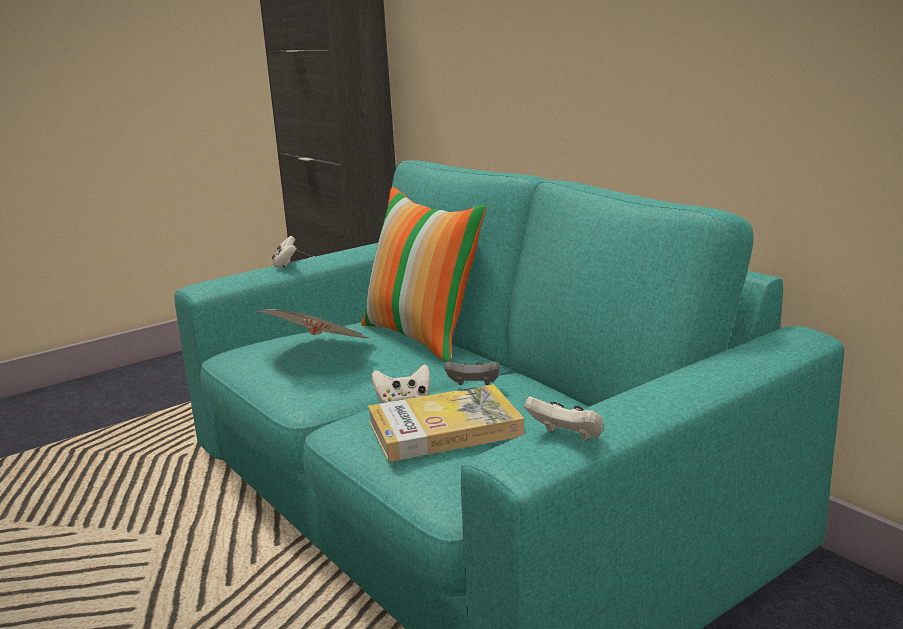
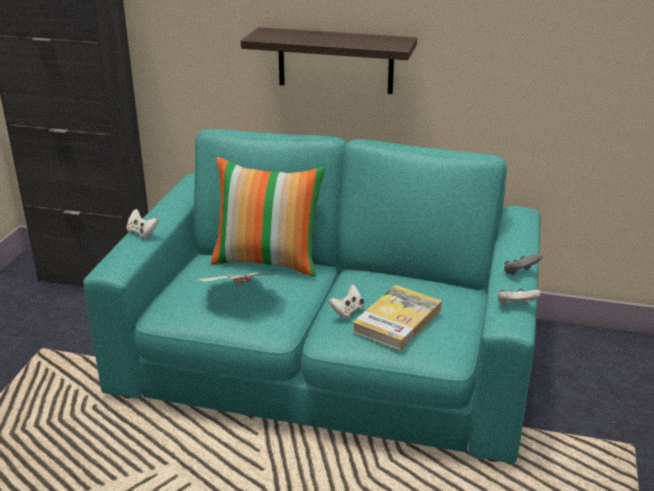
camera: 40 degrees left, 10 degrees up
grey game controller [444,361,500,385] -> grey game controller moved to [504,253,543,275]
none -> shelf [241,27,417,94]

